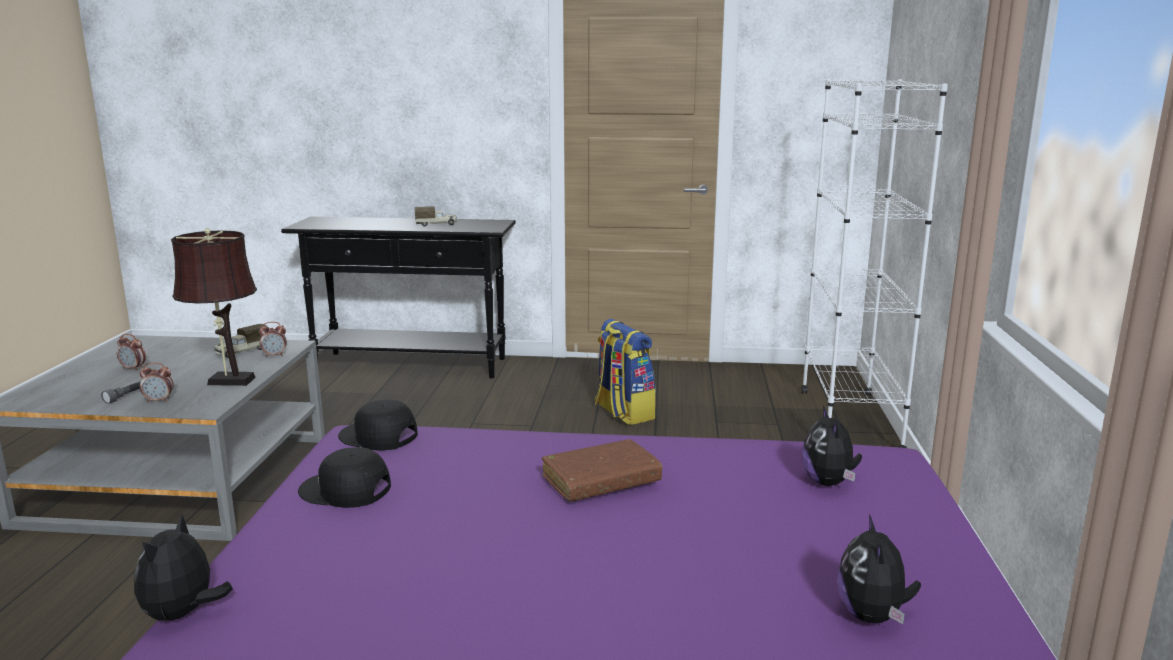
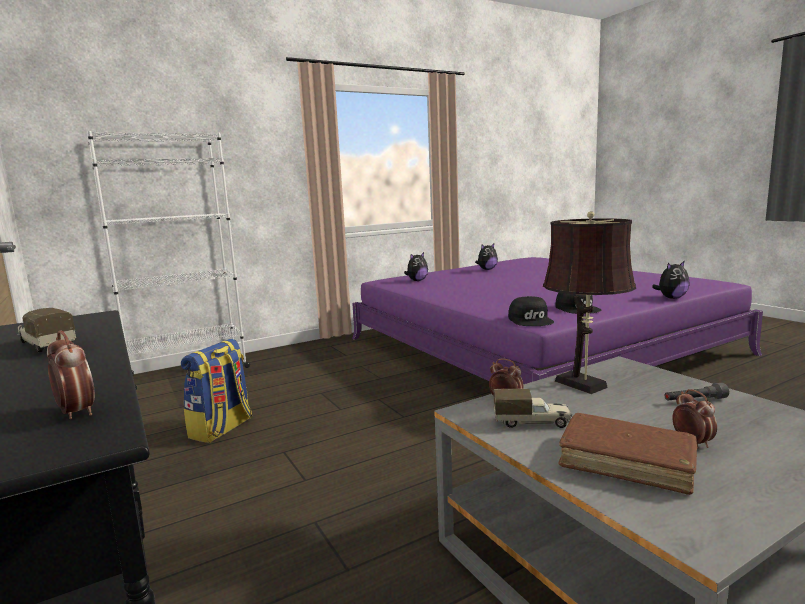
camera: 125 degrees left, 5 degrees down
alarm clock [140,363,174,403] -> alarm clock moved to [47,330,95,419]
brown book [542,439,663,501] -> brown book moved to [559,413,697,495]

